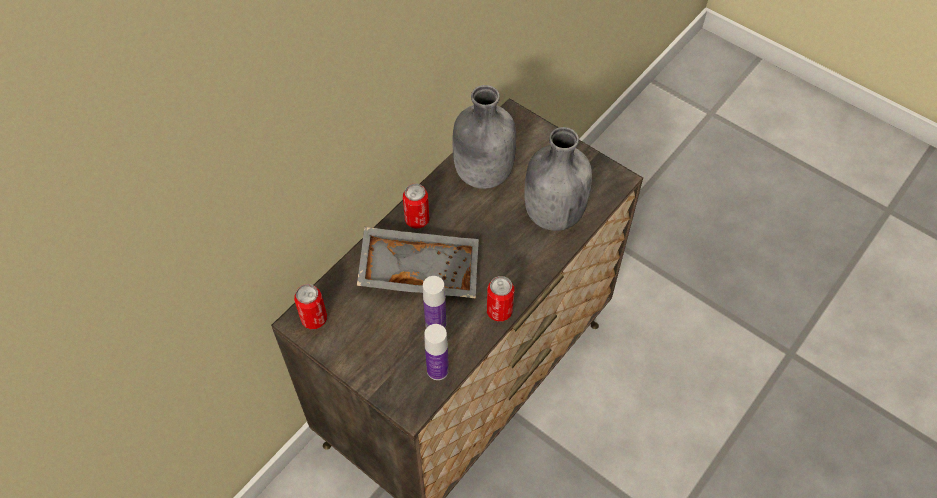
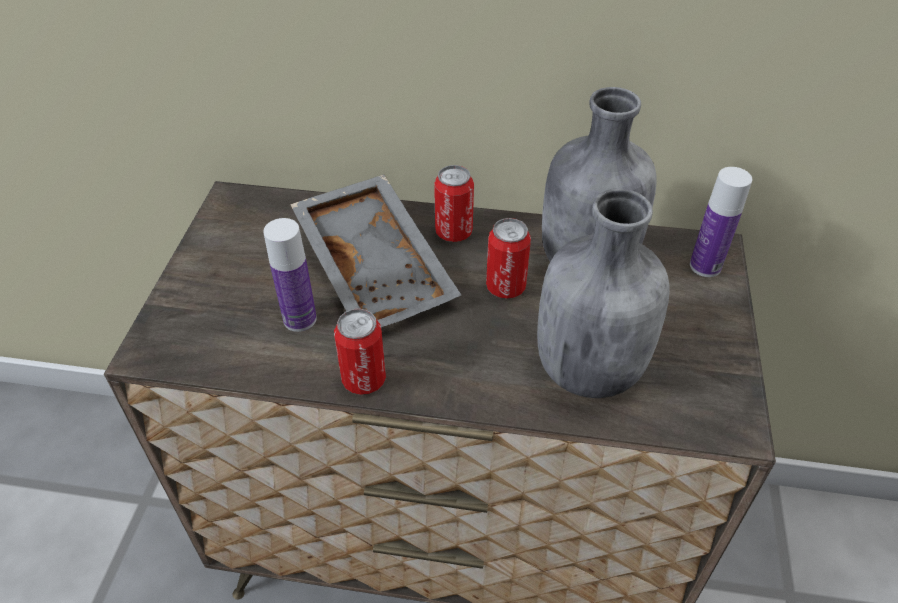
camera: 60 degrees right, 10 degrees down
can [294,284,327,329] -> can moved to [486,218,531,299]
bottle [424,324,449,380] -> bottle moved to [690,167,752,277]

